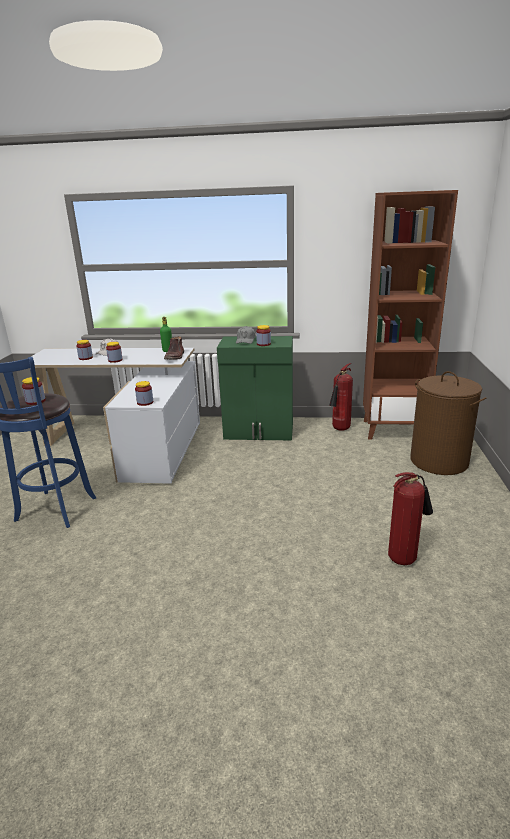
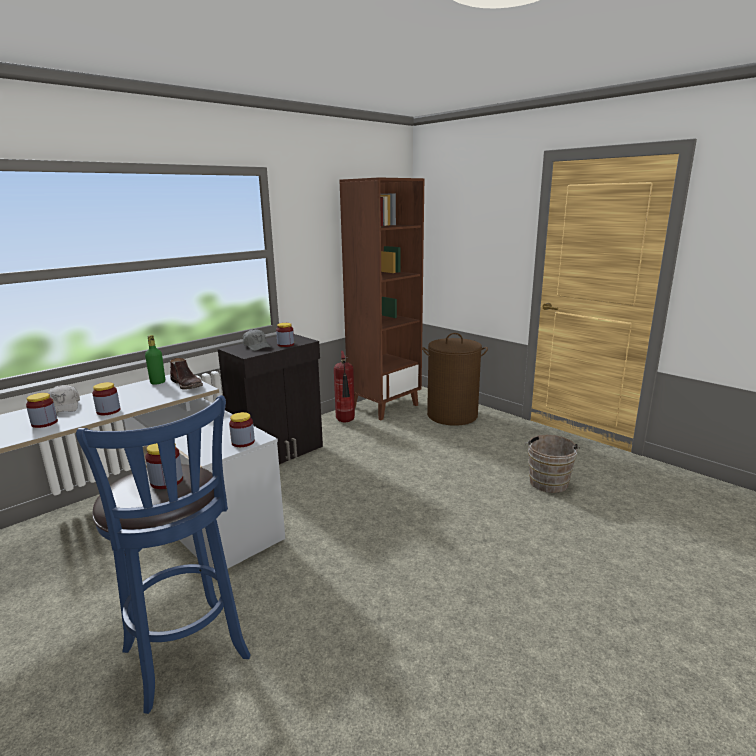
camera: 50 degrees left, 5 degrees down
green cabinet [217,336,293,440] -> black cabinet [218,334,323,464]
fire extinguisher [388,472,433,565] -> brown bucket [525,435,580,493]

